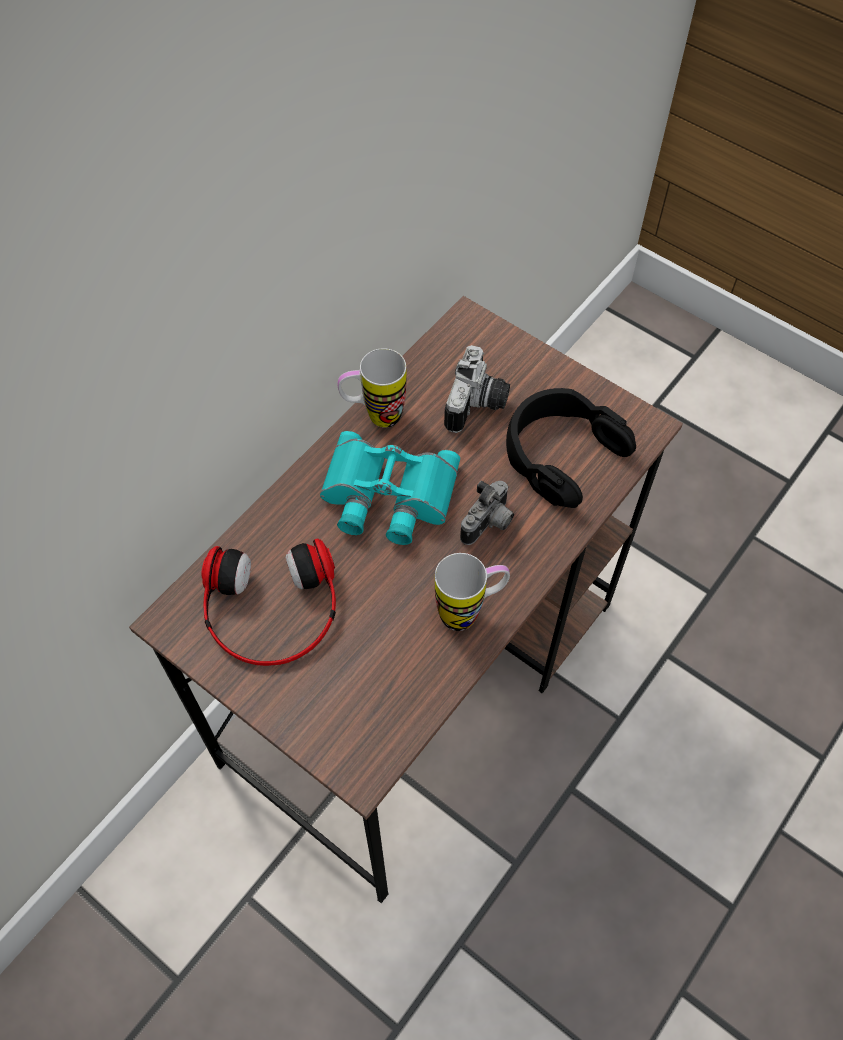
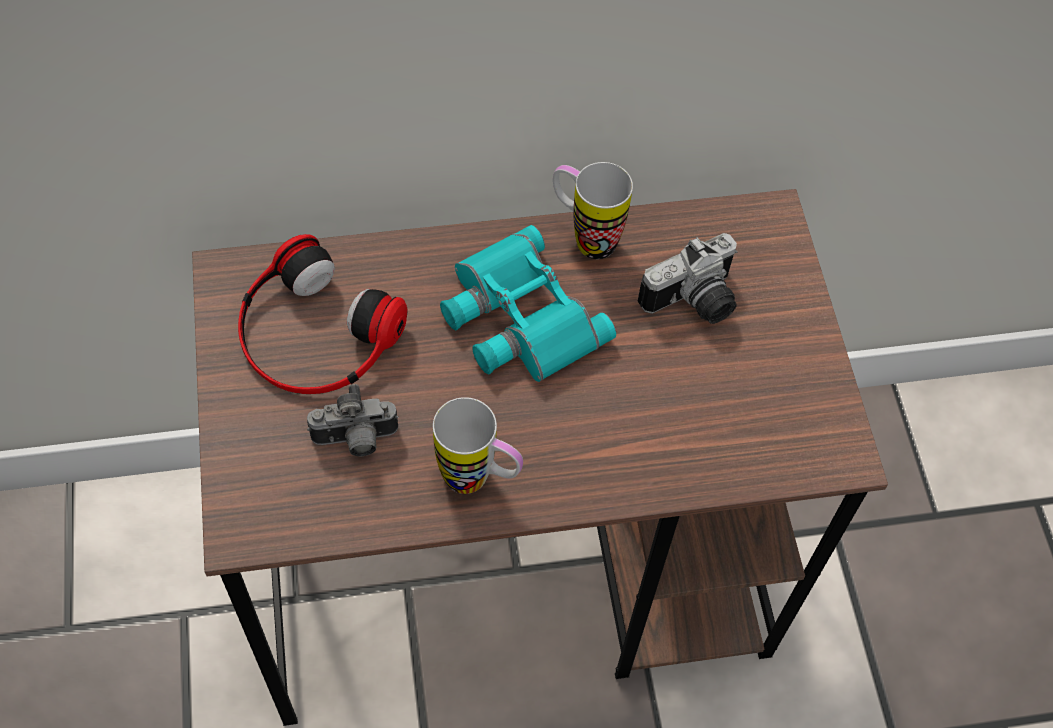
camera: 40 degrees right, 0 degrees up
camera [460,481,514,545] -> camera moved to [307,384,398,456]
black headphones [506,388,636,508] -> none

